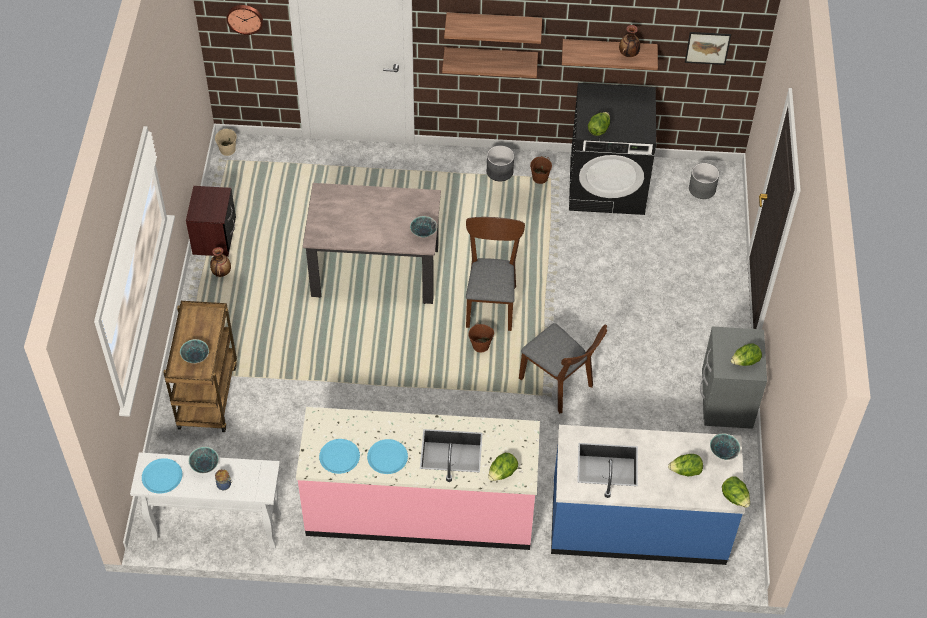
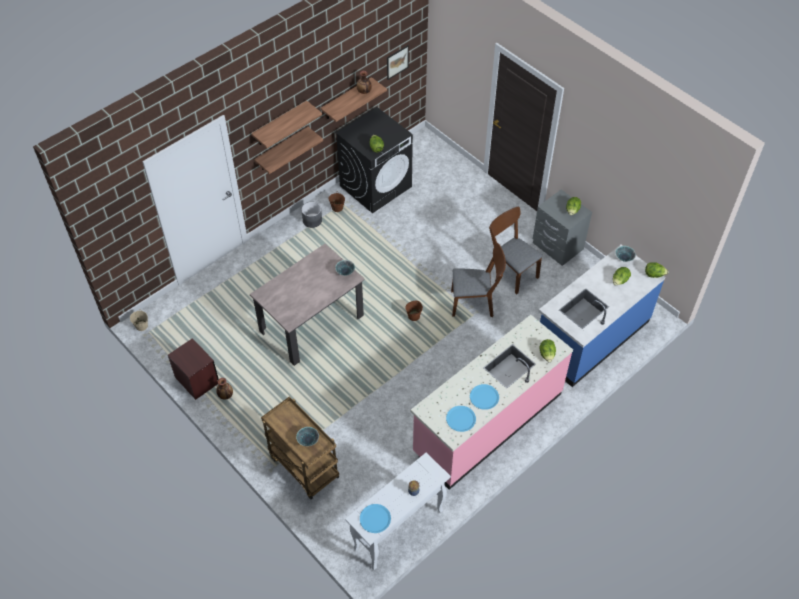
camera: 45 degrees left, 0 degrees up
bowl [189,447,219,473] -> none
wall clock [226,5,263,35] -> none
brown chair [466,217,525,331] -> brown chair moved to [489,207,543,294]
grey planter [689,163,719,199] -> none

